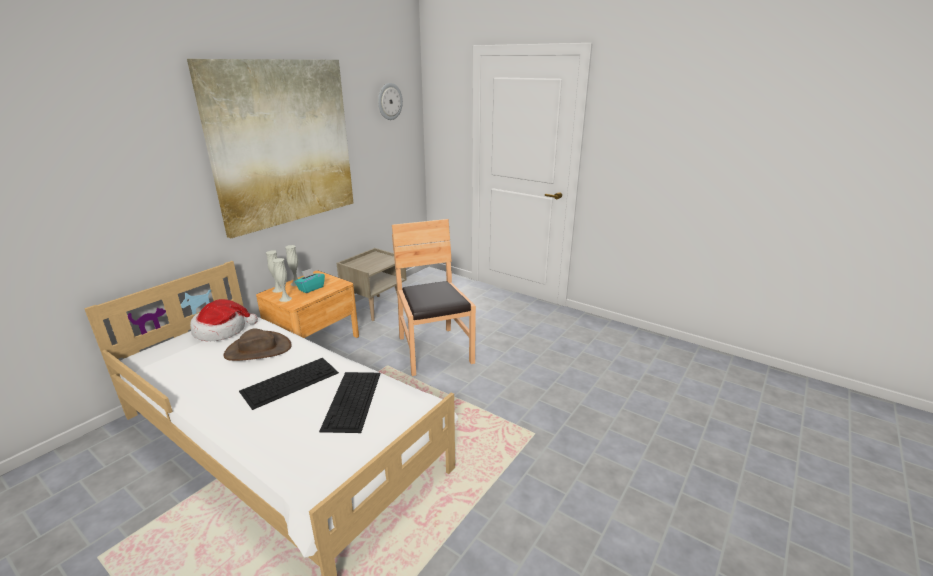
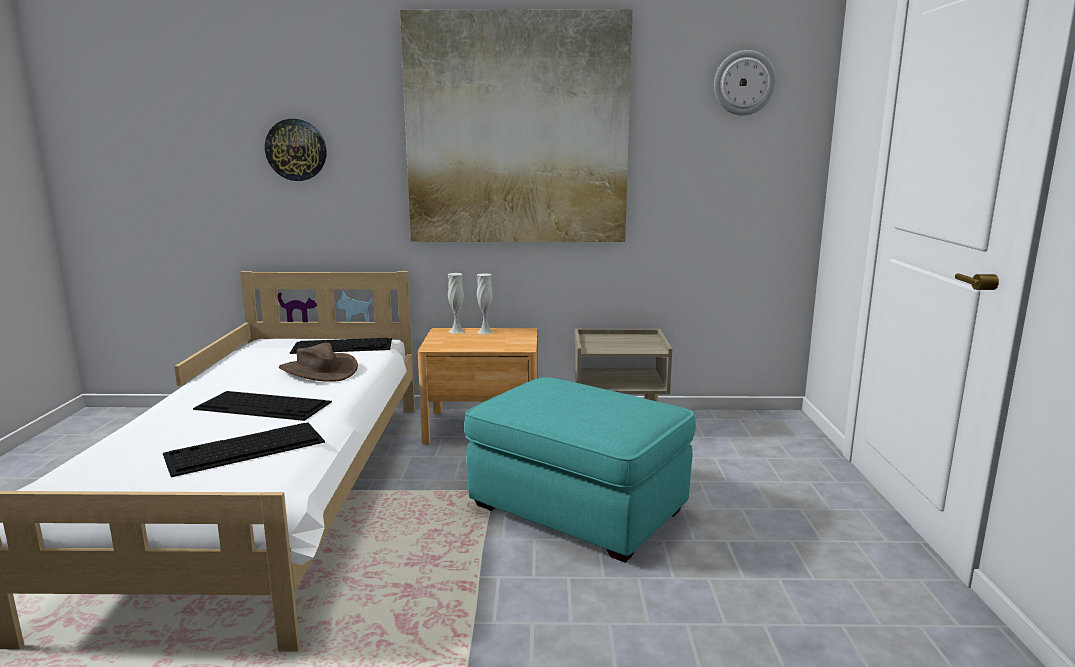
camera: 55 degrees right, 10 degrees down
hat [190,299,258,341] -> keyboard [290,338,392,354]
white vase [273,258,292,302] -> none
turquoise tissue box [295,268,325,293] -> none
brown chair [392,219,476,376] -> turquoise ottoman [464,377,696,563]
none -> wall clock [265,119,327,181]

